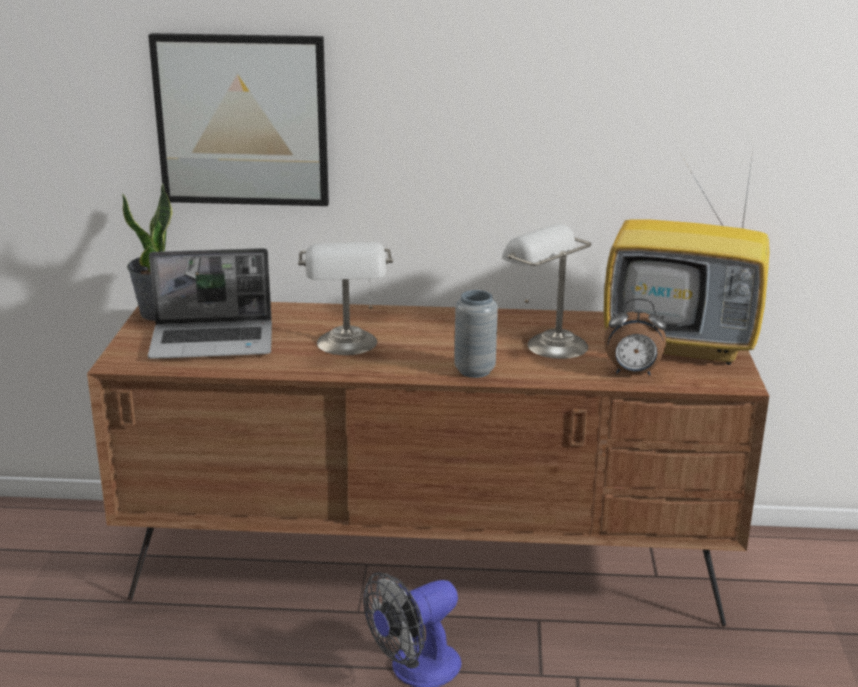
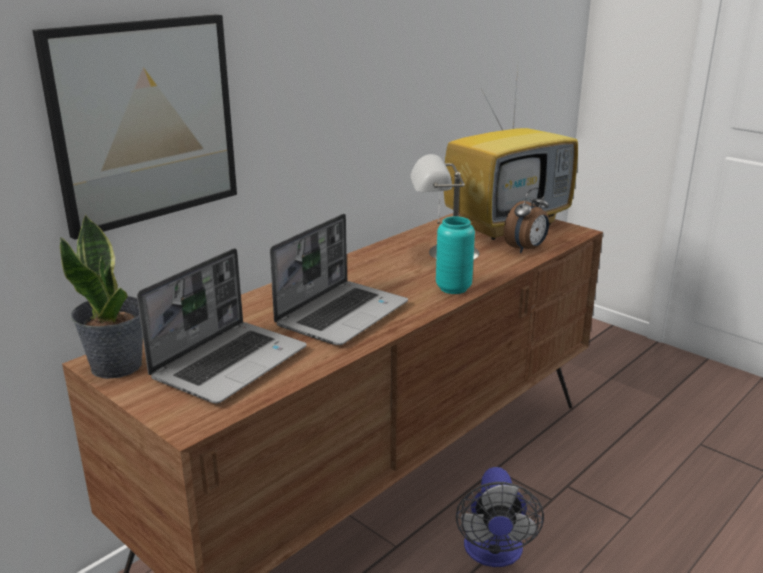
camera: 50 degrees left, 0 degrees up
white table lamp [298,242,393,355] -> laptop [270,214,408,345]
grey vase [454,290,498,378] -> turquoise vase [436,216,475,294]

